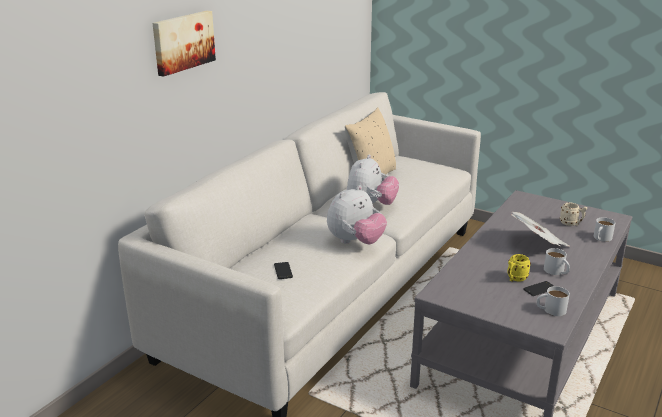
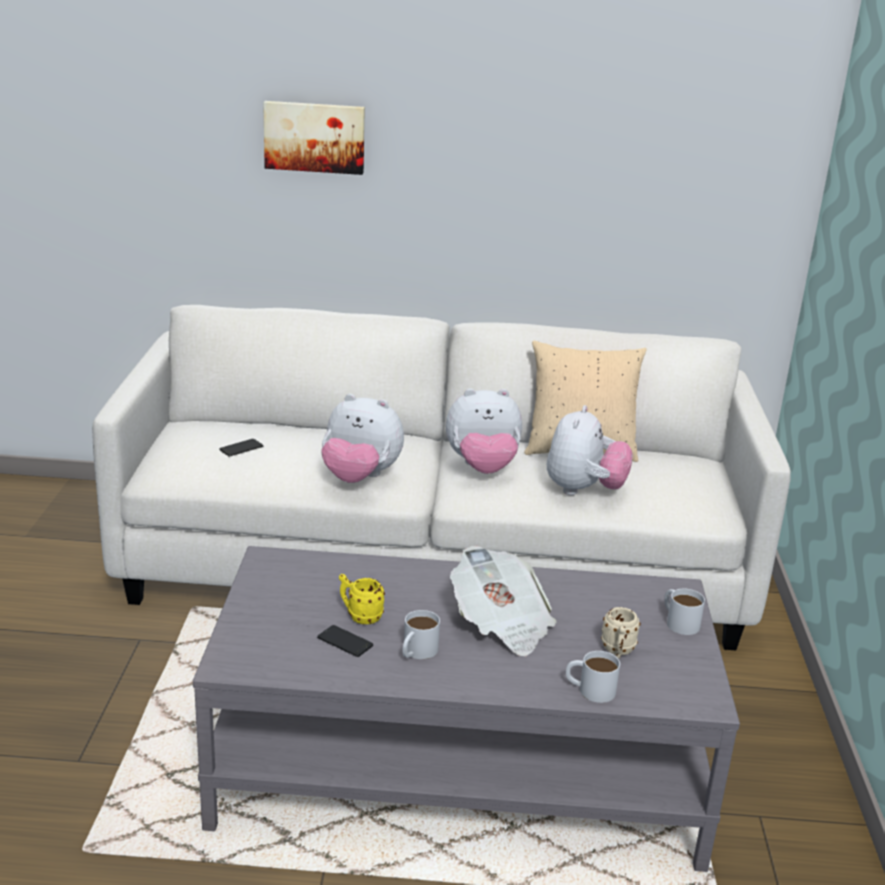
camera: 60 degrees right, 0 degrees up
white mug [536,286,570,316] -> white mug moved to [664,589,705,635]
none -> plush toy [547,405,633,495]

